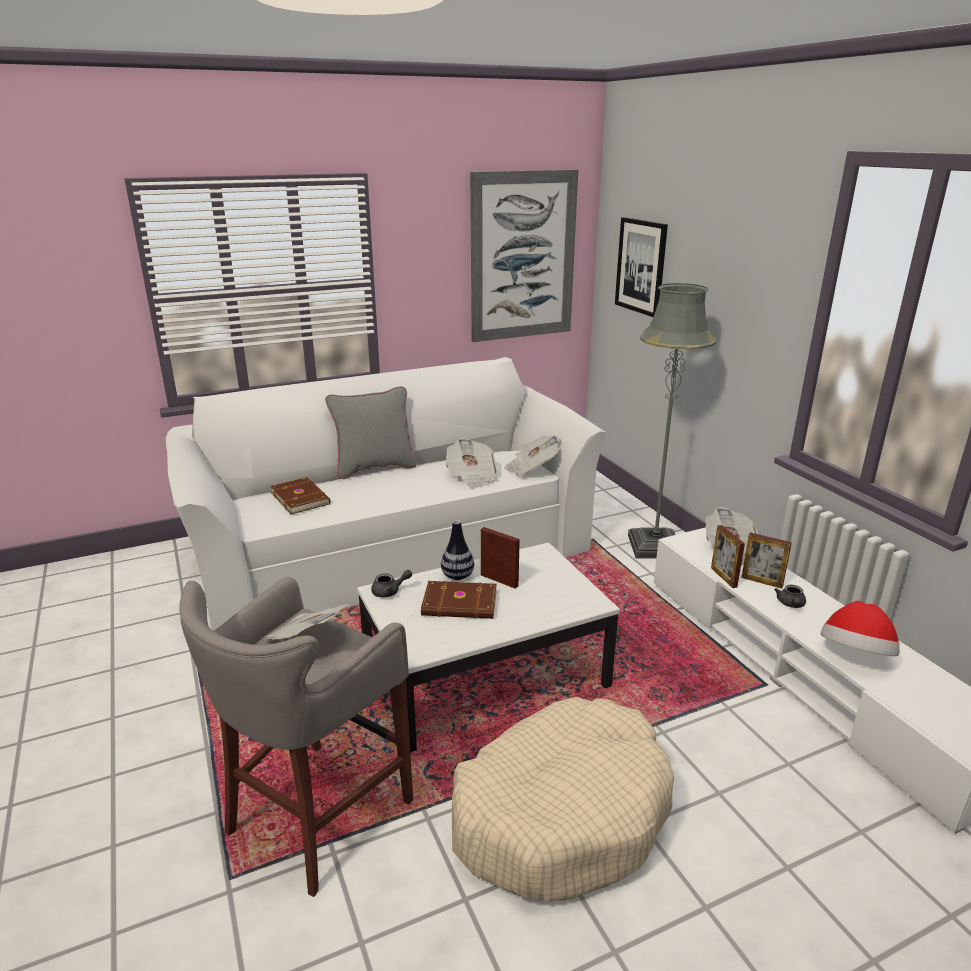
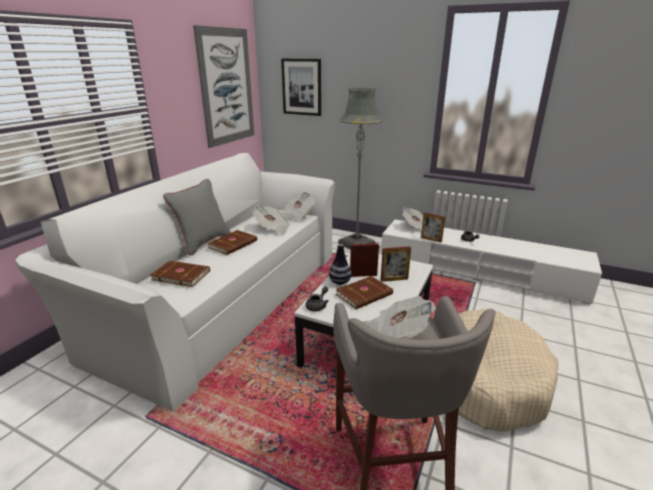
camera: 40 degrees left, 0 degrees up
picture frame [741,532,792,589] -> picture frame moved to [381,246,411,282]
hat [821,601,900,656] -> none
none -> brown book [207,230,257,255]

